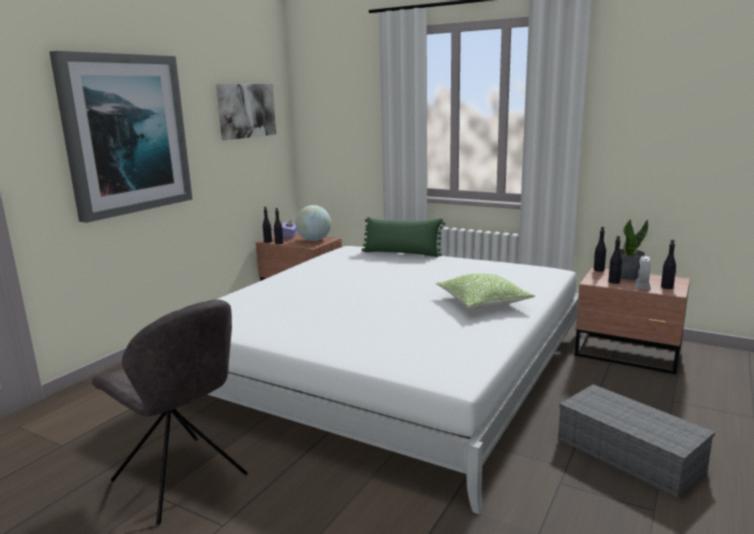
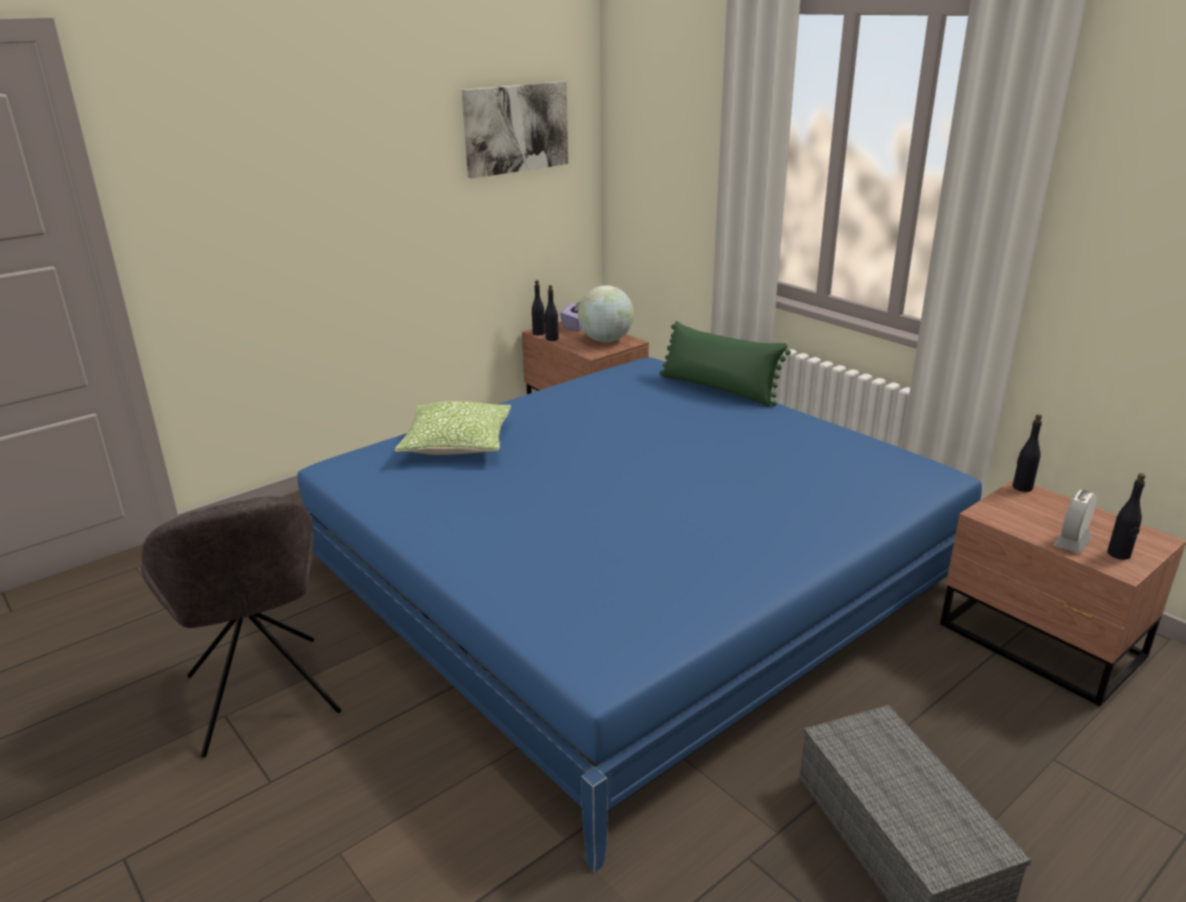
camera: 20 degrees right, 10 degrees up
picture [49,51,192,223] -> none
white bed [207,246,583,515] -> blue bed [297,357,982,872]
pillow [436,274,535,309] -> pillow moved to [395,401,511,455]
black bottle [608,236,622,284] -> none
potted plant [619,219,648,280] -> none

